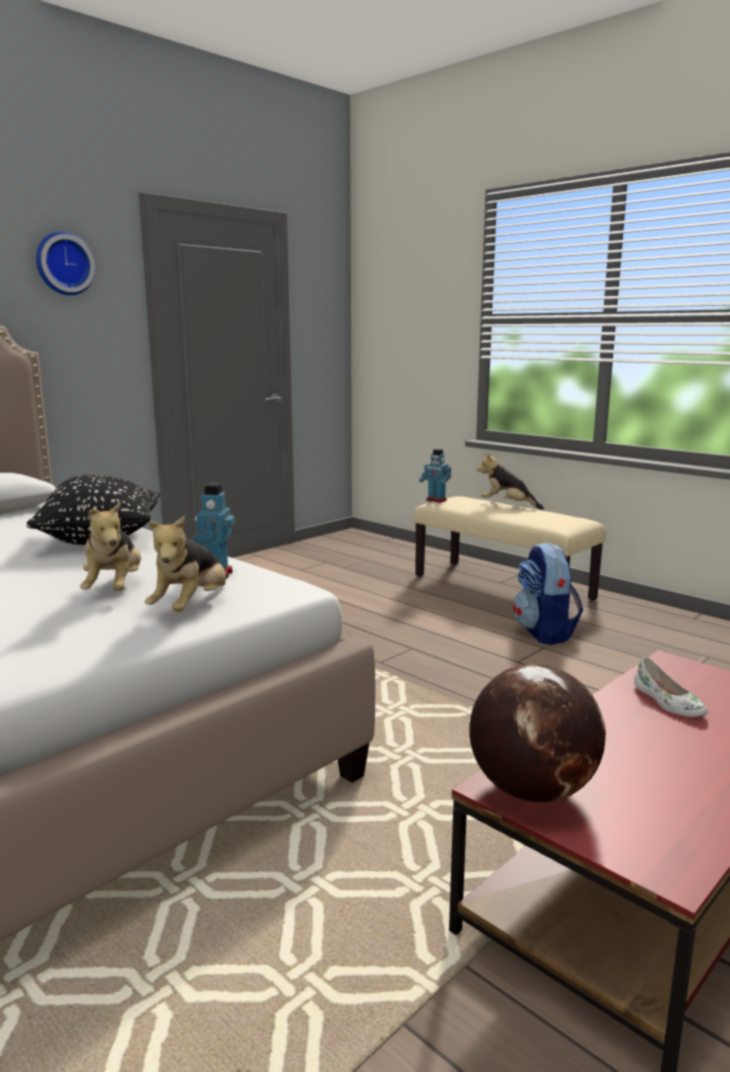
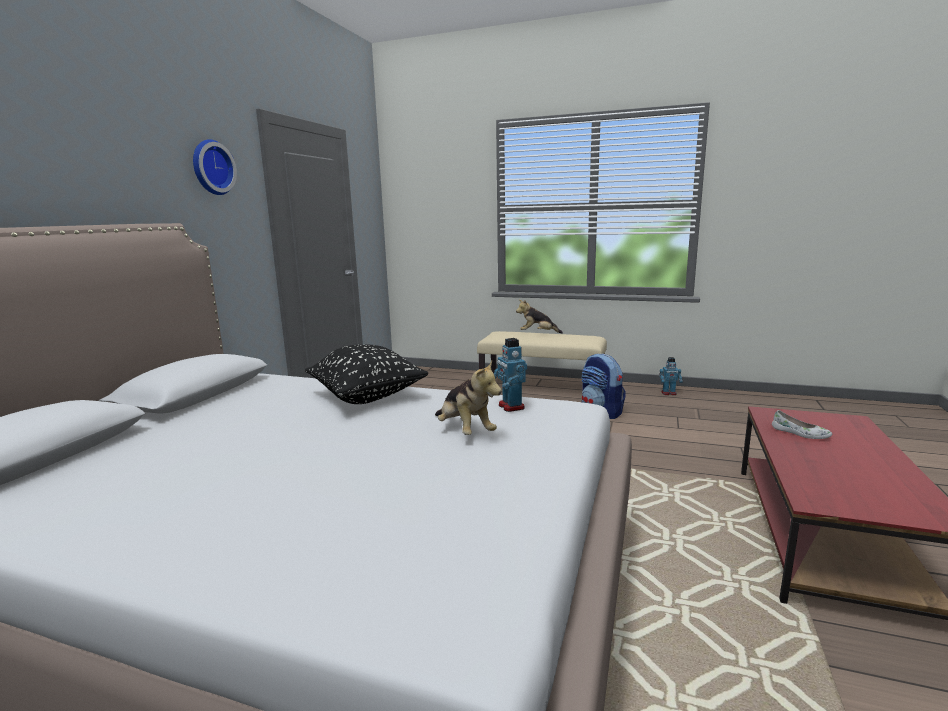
camera: 25 degrees left, 0 degrees up
plush toy [145,516,226,611] -> none
toy robot [419,449,451,502] -> toy robot moved to [659,357,683,395]
globe [469,664,606,802] -> none

